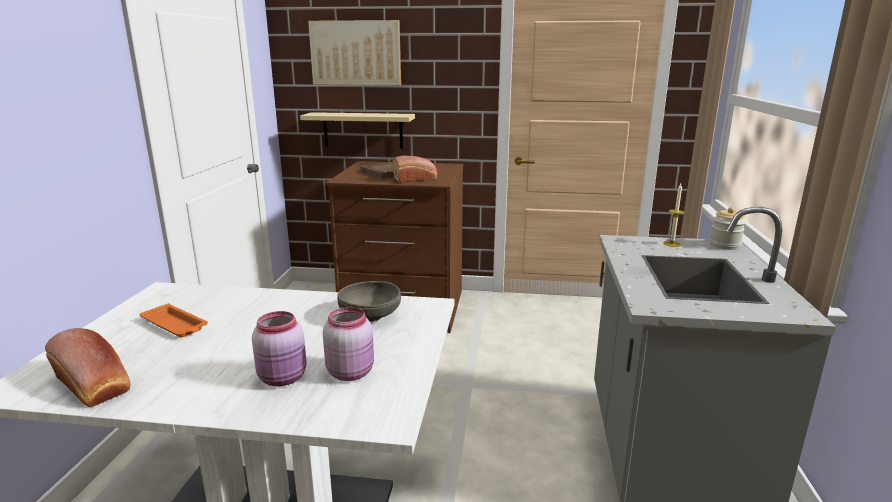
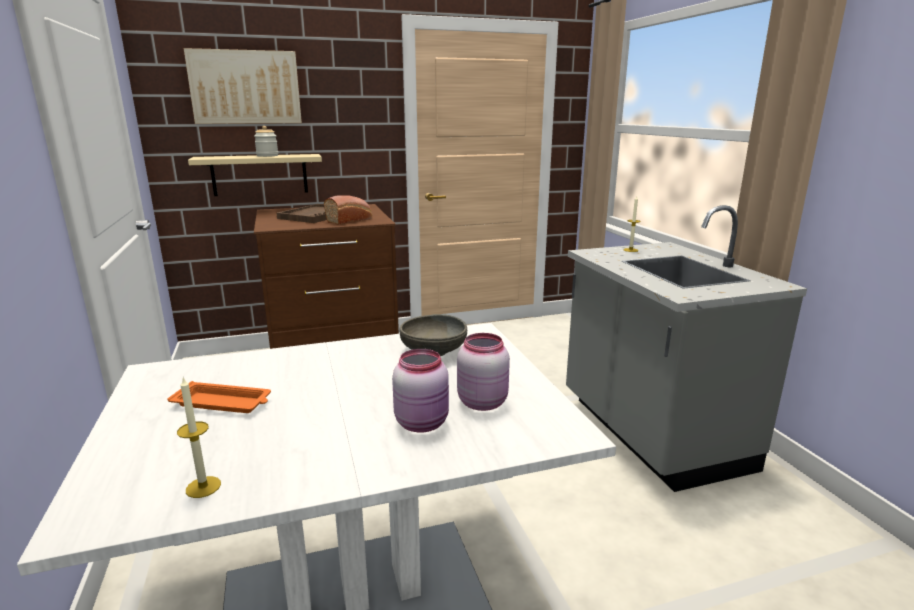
camera: 25 degrees left, 0 degrees up
bread [45,328,131,407] -> candle [177,378,221,498]
jar [709,207,746,250] -> jar moved to [254,126,278,157]

